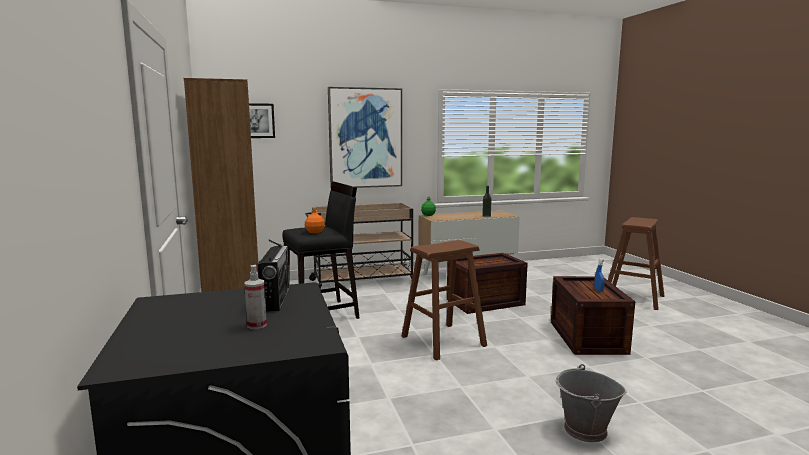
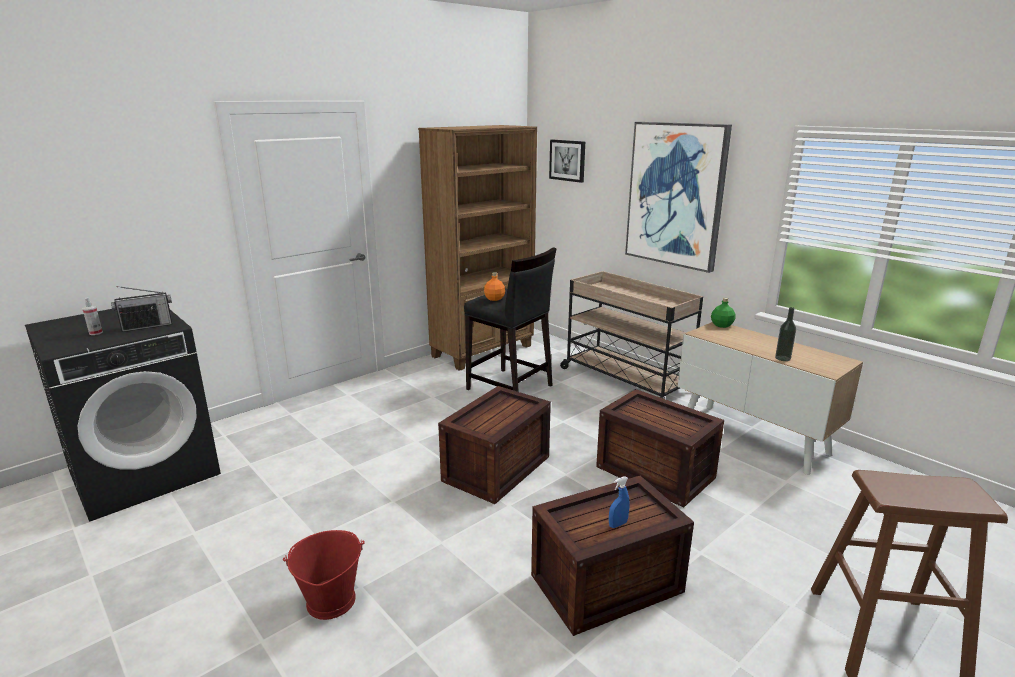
camera: 65 degrees right, 10 degrees up
brown stool [402,240,487,360] -> crate [438,386,551,504]
grey bucket [556,364,626,442] -> red bucket [283,530,365,620]

